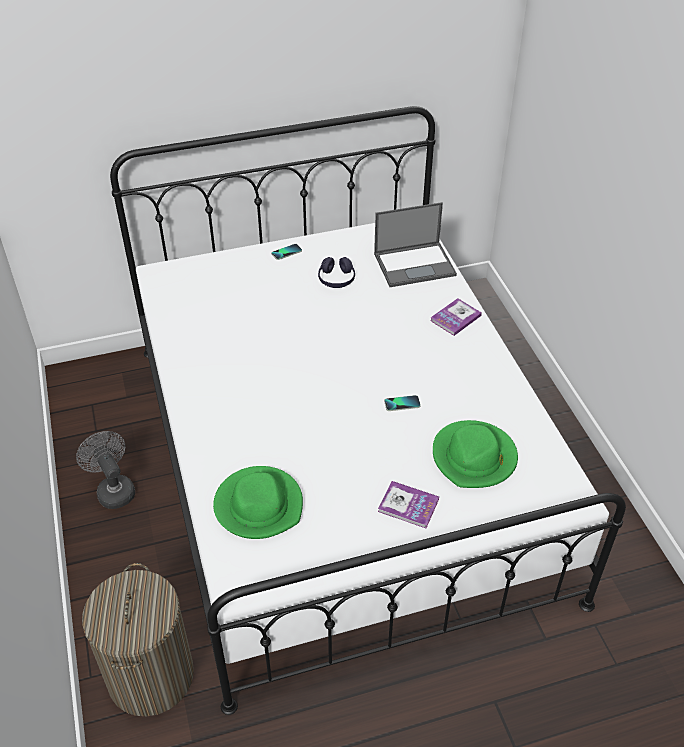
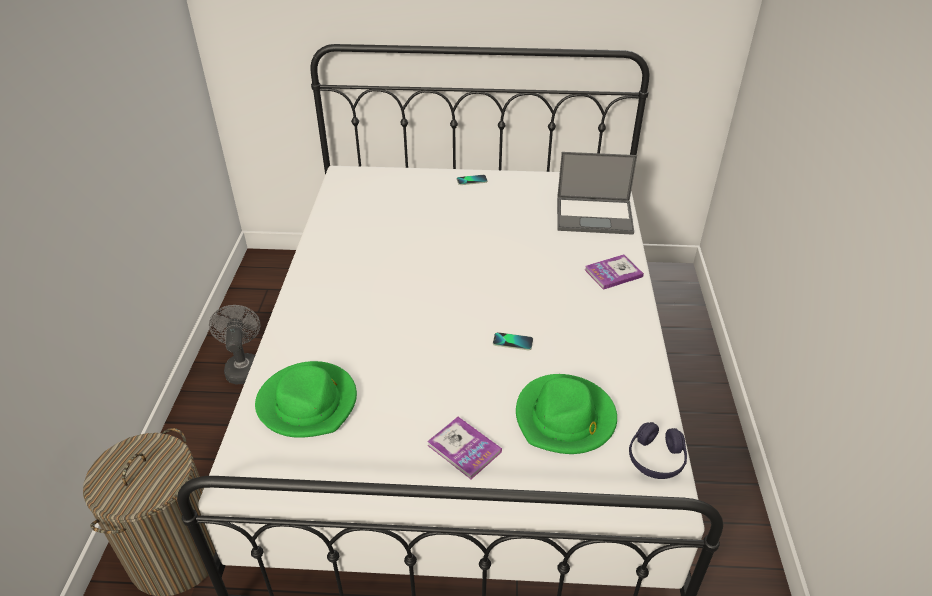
camera: 20 degrees right, 5 degrees down
purple headphones [318,257,355,288] -> purple headphones moved to [629,422,687,479]

